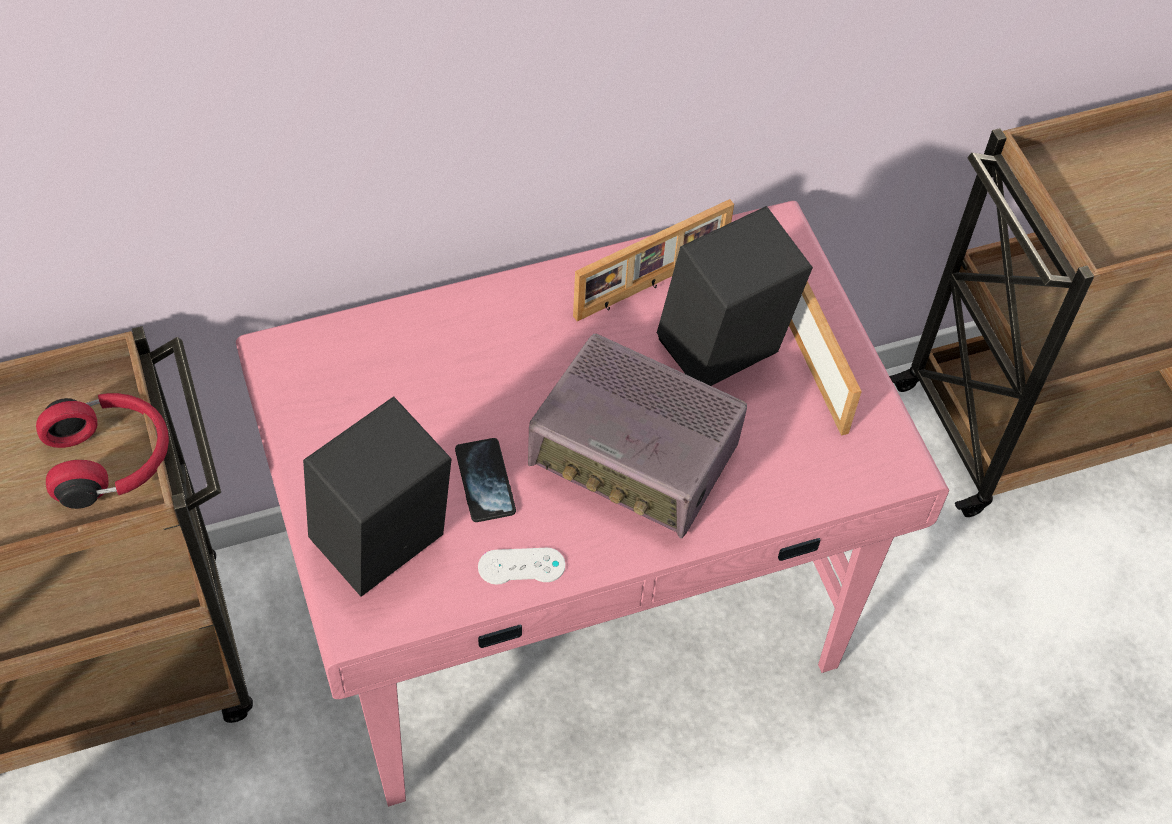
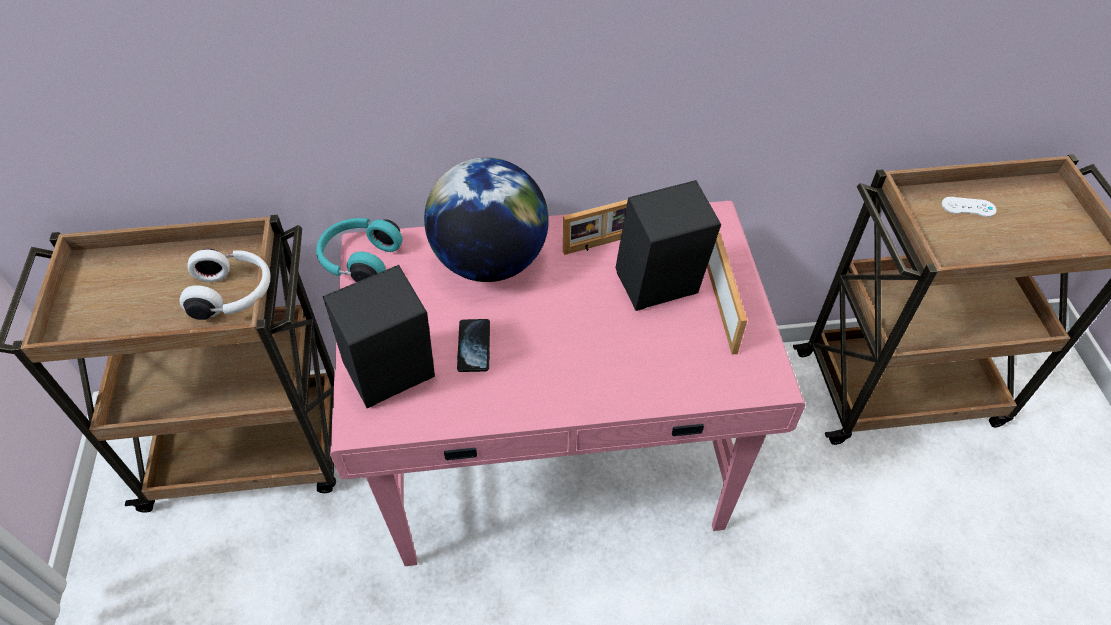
camera: 15 degrees right, 5 degrees down
red headphones [36,393,169,509] -> white headphones [179,249,271,320]
white game controller [478,548,566,585] -> white game controller moved to [941,197,997,217]
radio [528,334,747,538] -> none
none -> turquoise headphones [316,218,403,282]
none -> globe [424,157,549,282]

